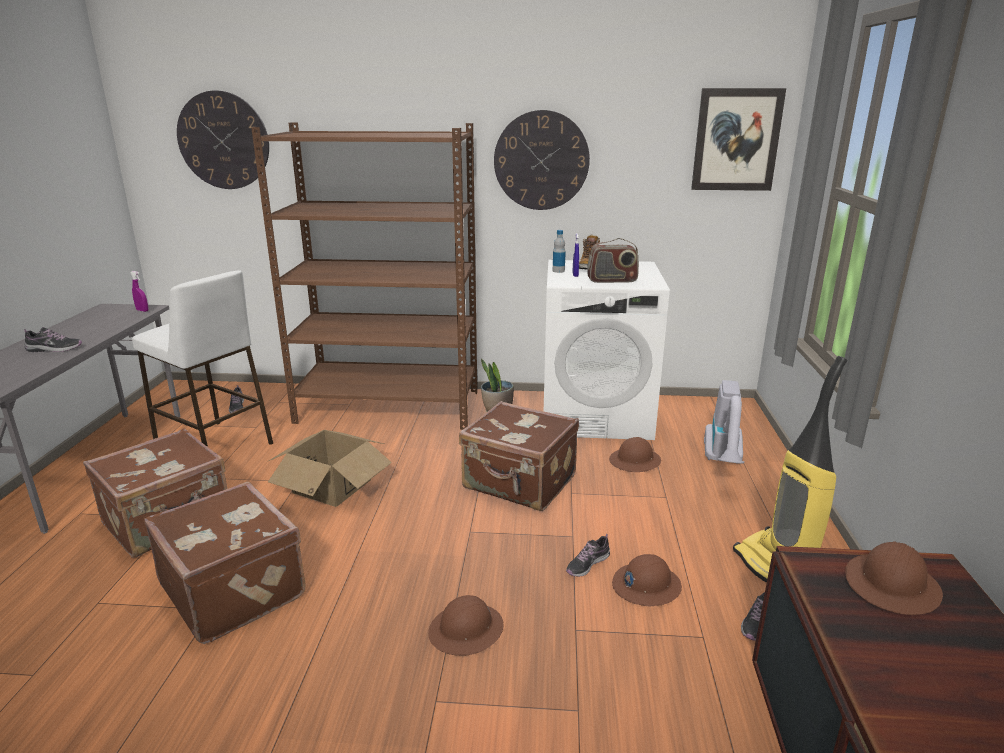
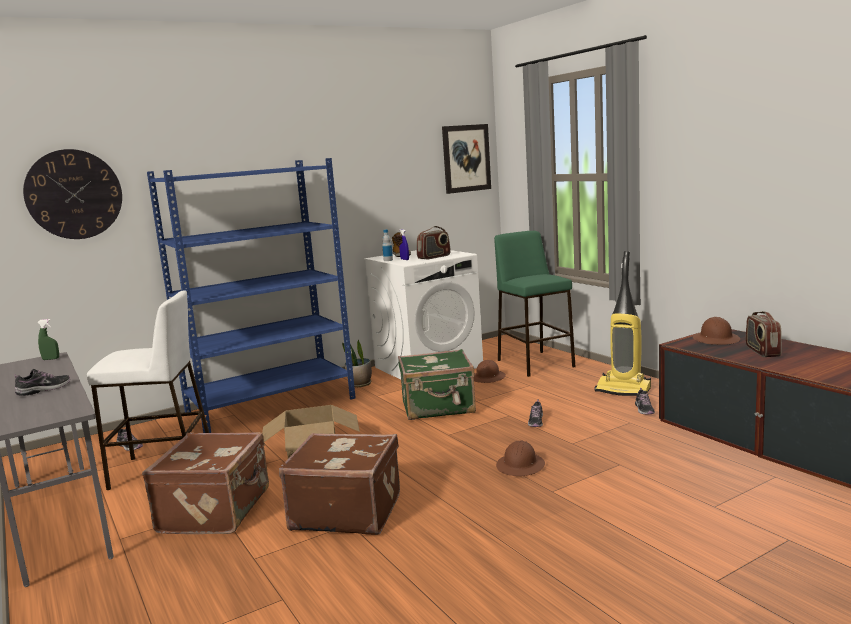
camera: 35 degrees left, 10 degrees down
purple spray bottle [130,271,148,312] -> green spray bottle [37,319,59,360]
brown bookcase [251,122,477,430] -> blue bookcase [147,158,356,433]
brown suitcase [459,401,579,511] -> green suitcase [398,349,476,420]
wall clock [494,110,590,210] -> none
brown hard hat [612,554,682,607] -> none
vacuum cleaner [704,380,745,464] -> green stool [494,231,576,377]
none -> radio [745,311,782,357]

